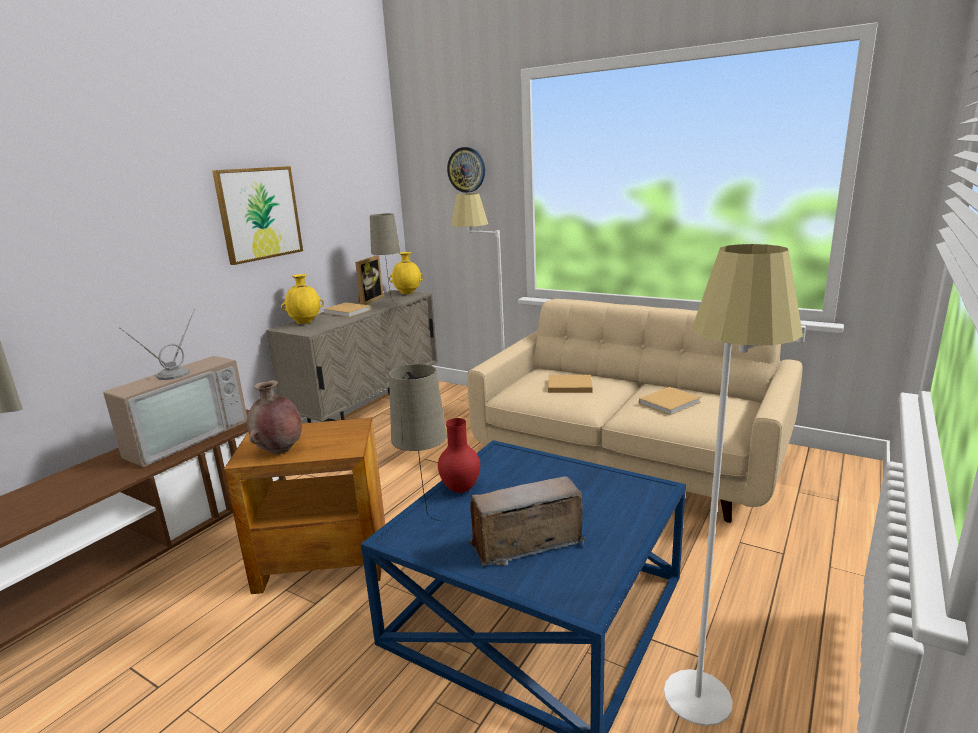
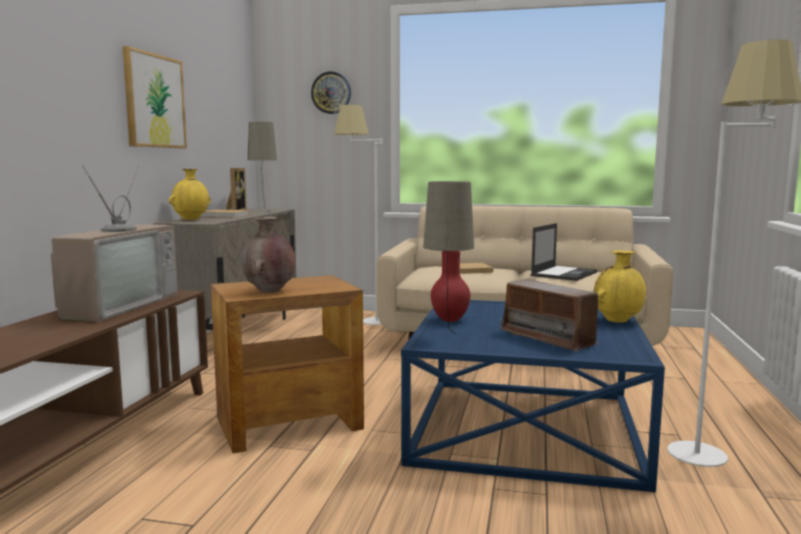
camera: 20 degrees left, 10 degrees down
yellow vase [389,252,424,294] -> yellow vase moved to [594,250,646,323]
radio [467,477,585,566] -> radio turned 90 degrees counterclockwise [500,279,603,352]
beige book [639,387,701,415] -> laptop [531,223,597,281]

